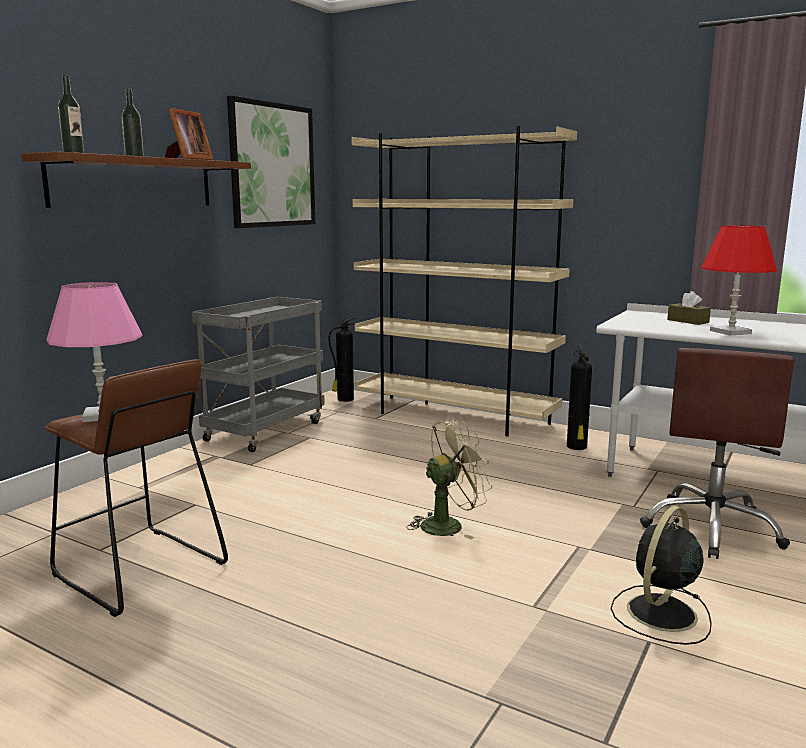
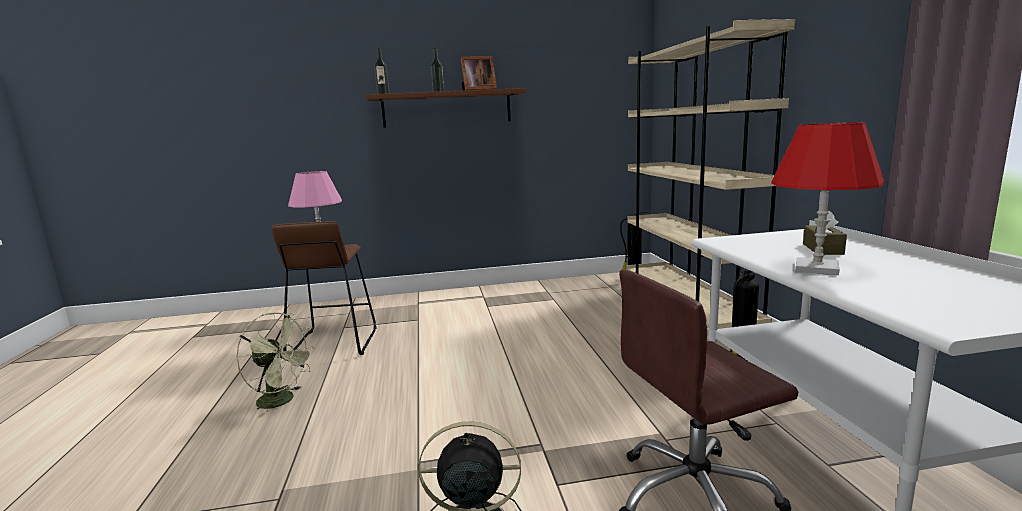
camera: 50 degrees right, 0 degrees up
grey cart [191,297,325,452] -> none
picture [227,95,316,228] -> none
green fan [406,419,492,539] -> green fan moved to [236,312,315,418]

